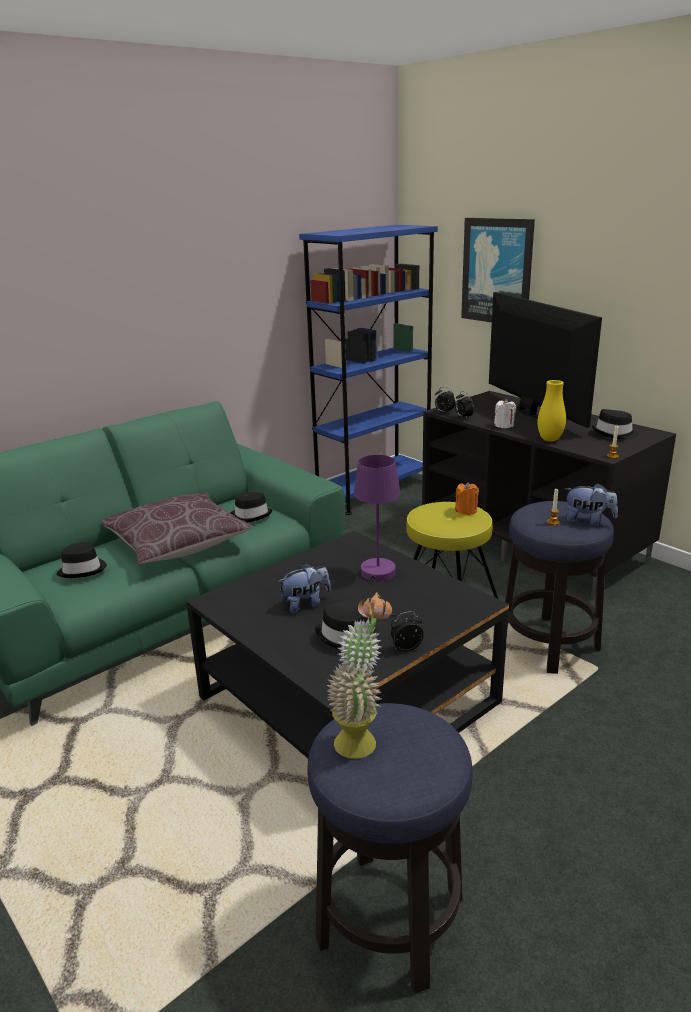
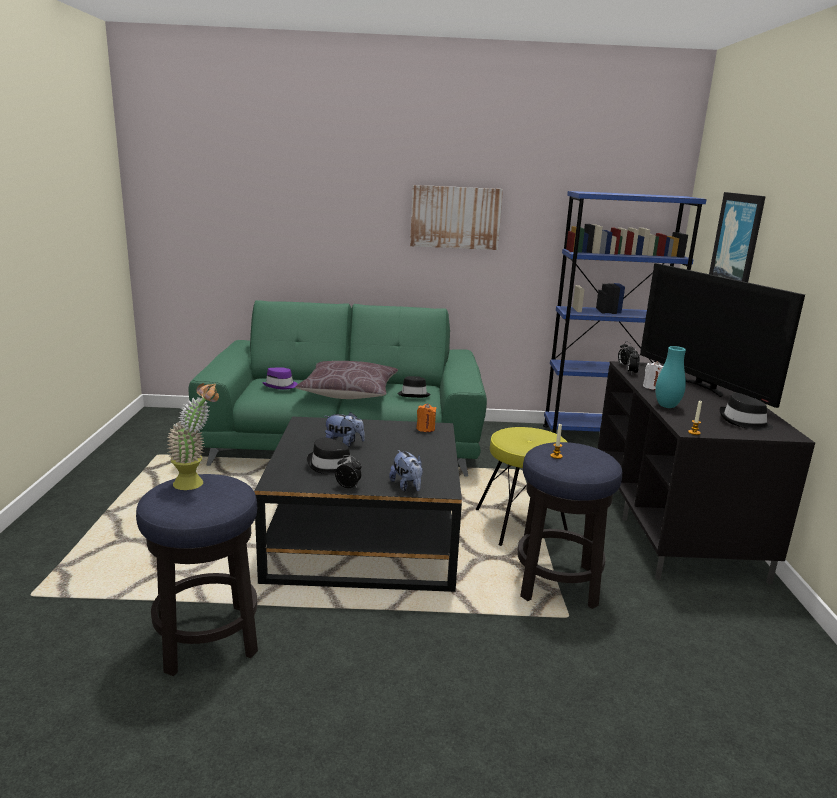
camera: 40 degrees right, 5 degrees down
black hat [56,542,107,578] -> purple hat [262,367,298,390]
purple table lamp [354,455,400,616] -> none
orange candle [455,482,479,515] -> orange candle moved to [417,403,437,432]
television [489,292,602,428] -> television turned 135 degrees clockwise [640,263,805,408]
yellow vase [537,380,566,442] -> turquoise vase [655,346,686,408]
plush toy [565,483,618,526] -> plush toy moved to [389,450,423,491]
none -> picture [410,185,503,250]

